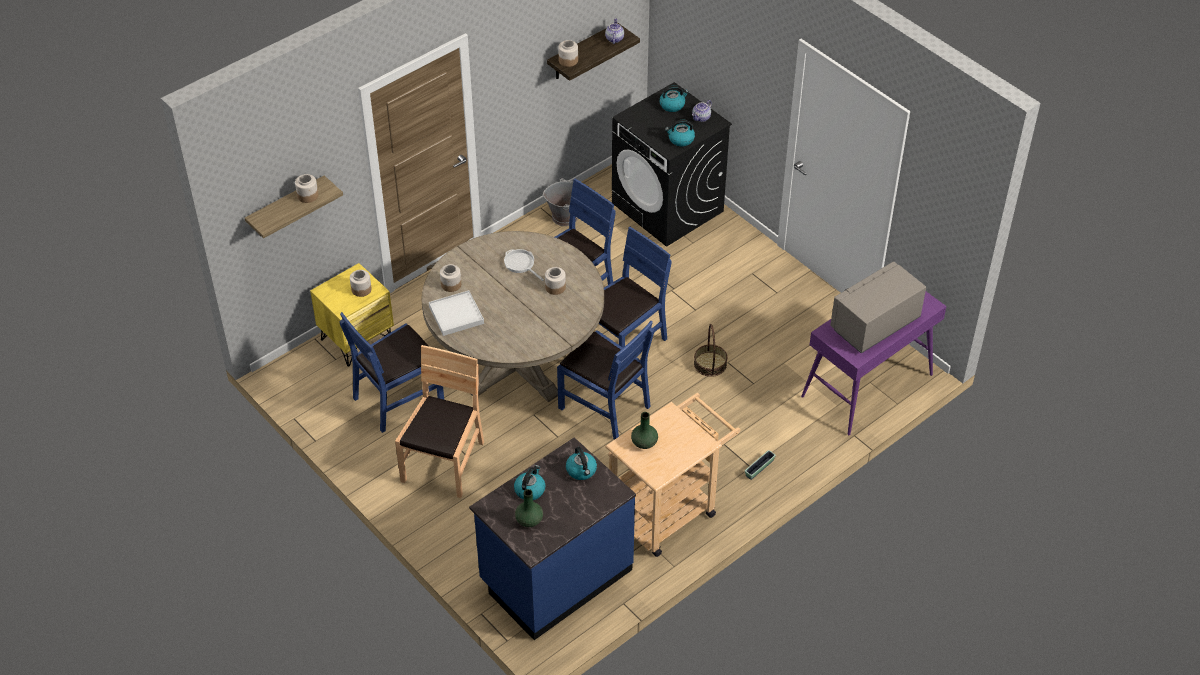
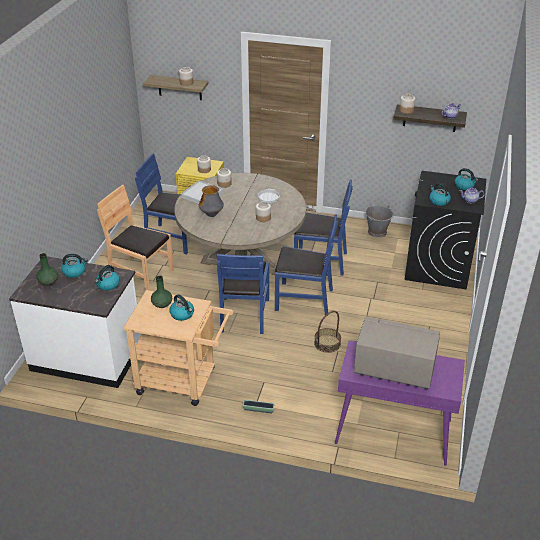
camera: 55 degrees right, 10 degrees down
brown chair [395,345,484,498] -> brown chair turned 135 degrees counterclockwise [97,184,174,291]
blue counter [469,437,636,640] -> white counter [9,256,141,388]
none -> kettle [169,295,194,321]
none -> vase [199,185,224,217]

